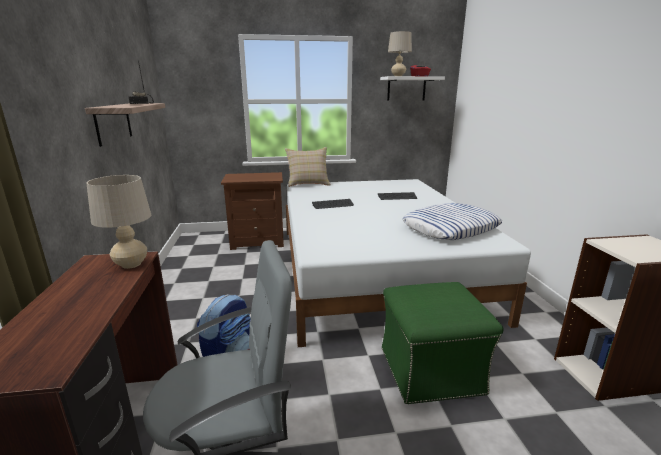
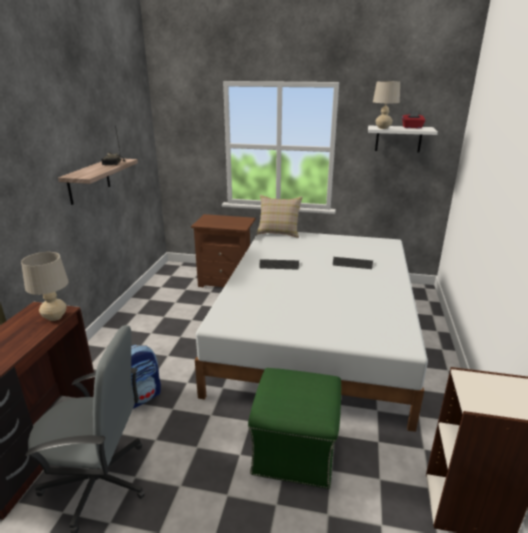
camera: 20 degrees right, 5 degrees up
pillow [402,203,503,240] -> none

